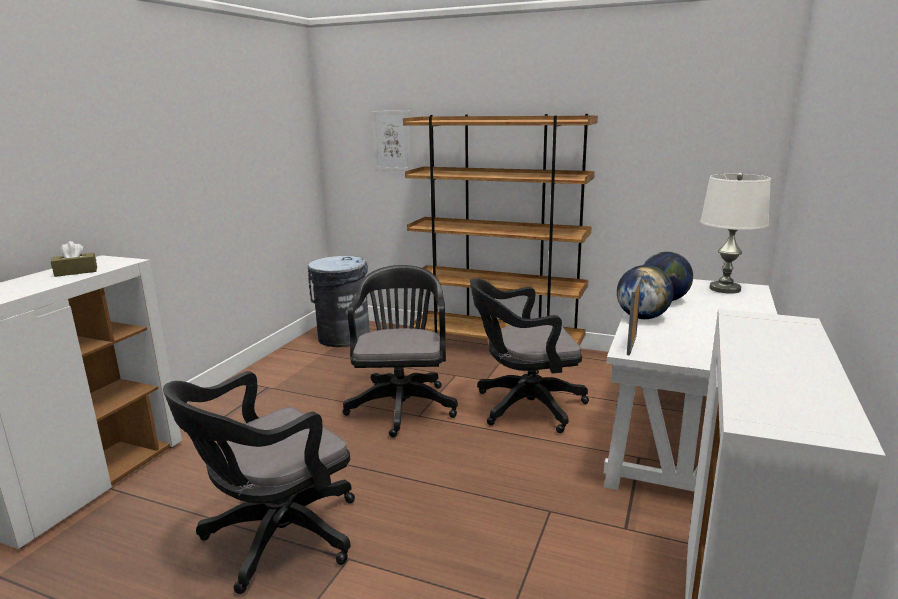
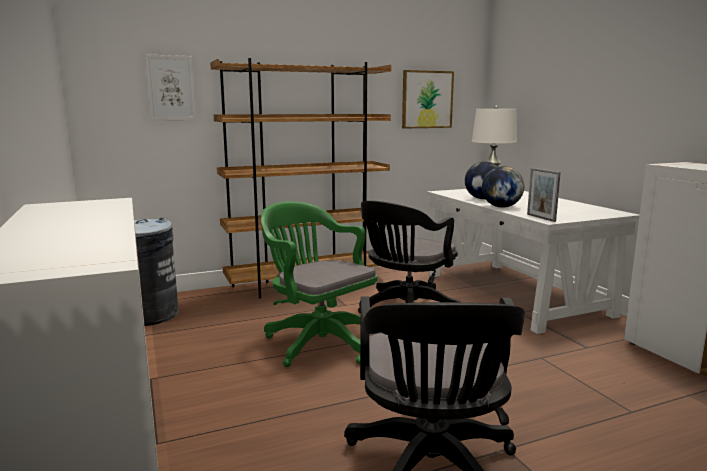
camera: 45 degrees left, 5 degrees down
brown tissue box [51,241,97,277] -> none
black office chair [343,265,458,437] -> green office chair [261,201,378,367]
none -> picture [402,70,454,128]

